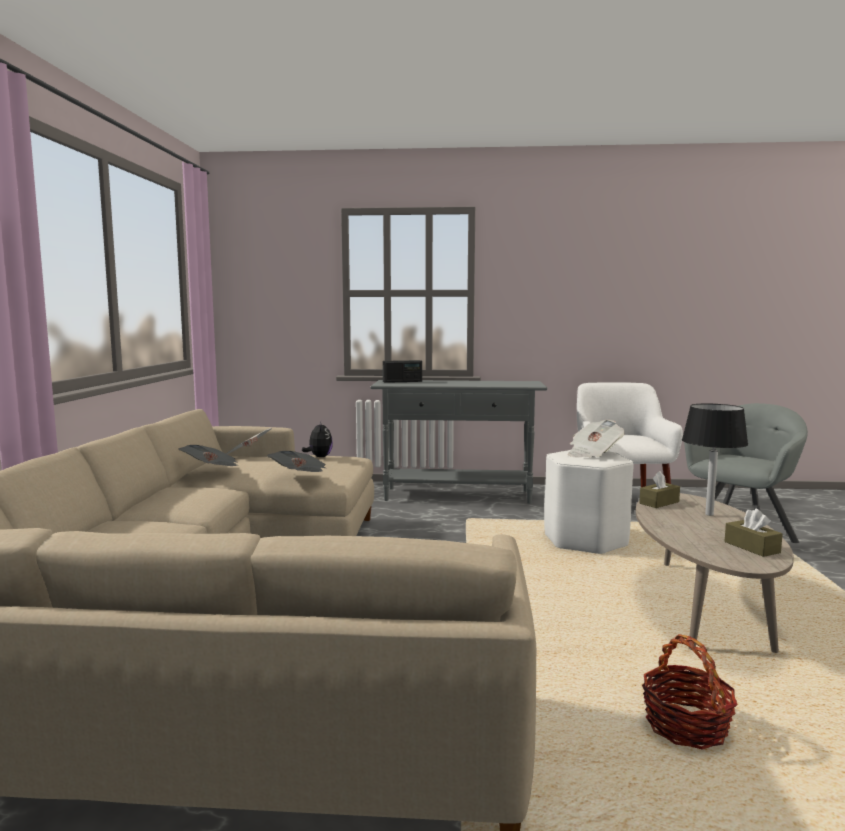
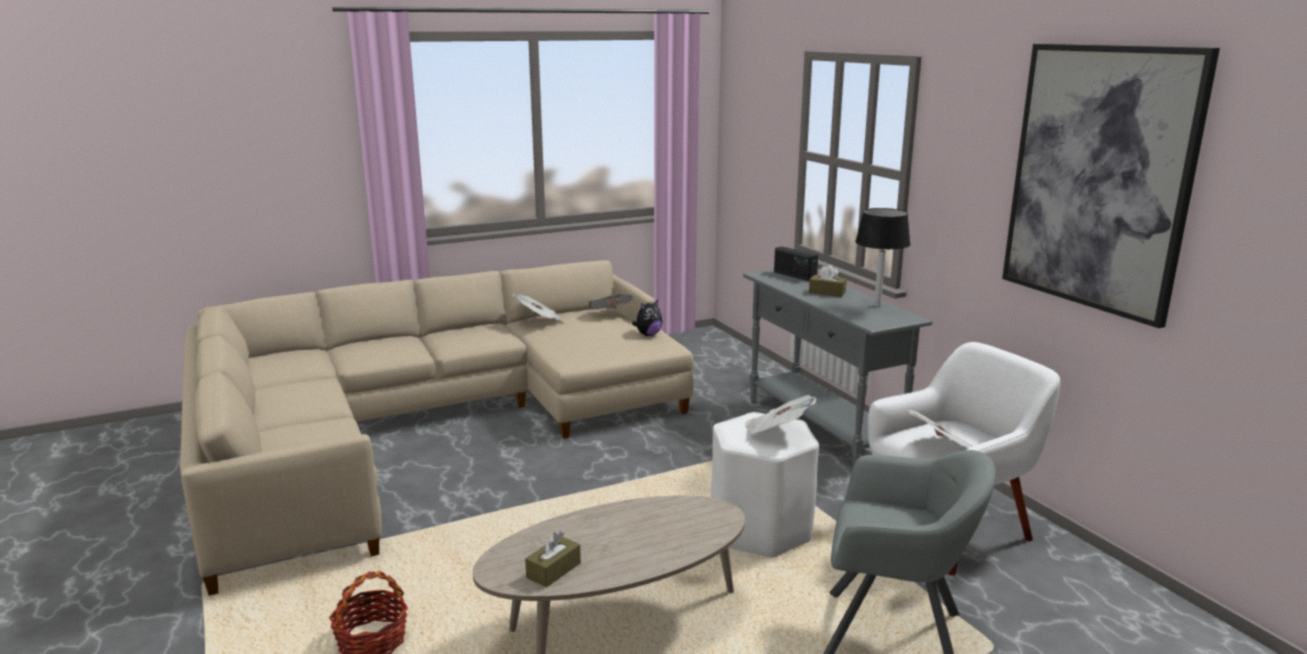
camera: 60 degrees right, 10 degrees up
newspaper [267,451,326,472] -> newspaper moved to [907,410,972,448]
brown tissue box [639,471,680,508] -> brown tissue box moved to [809,265,847,297]
black table lamp [682,404,748,516] -> black table lamp moved to [855,208,911,307]
none -> picture [1002,44,1220,328]

